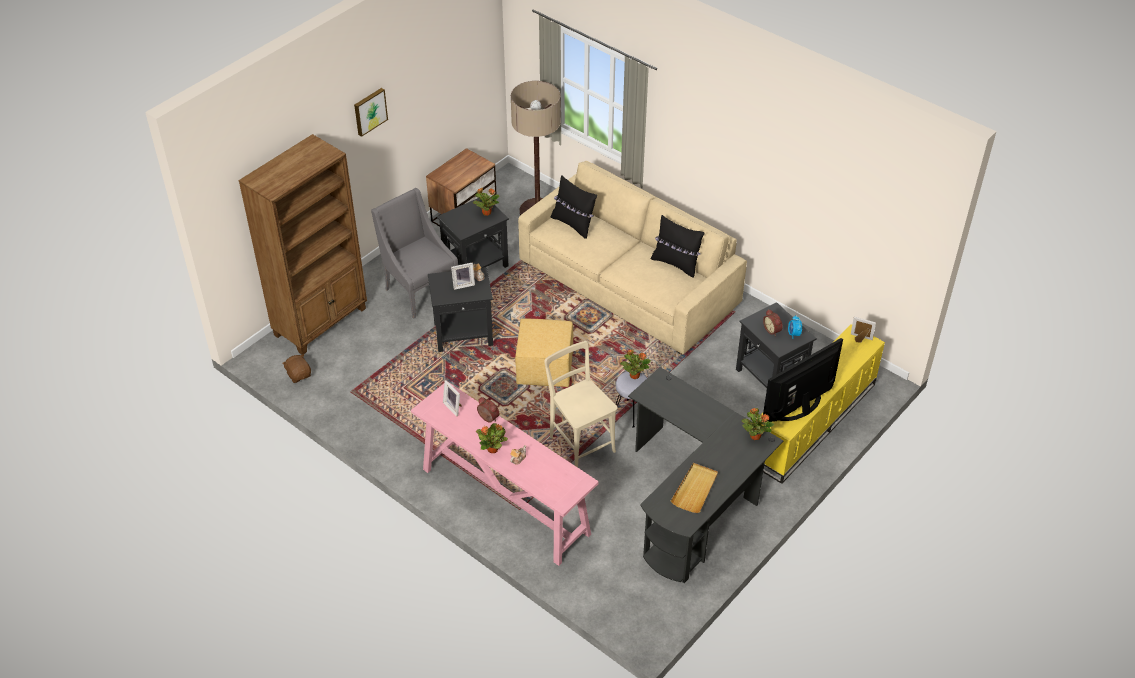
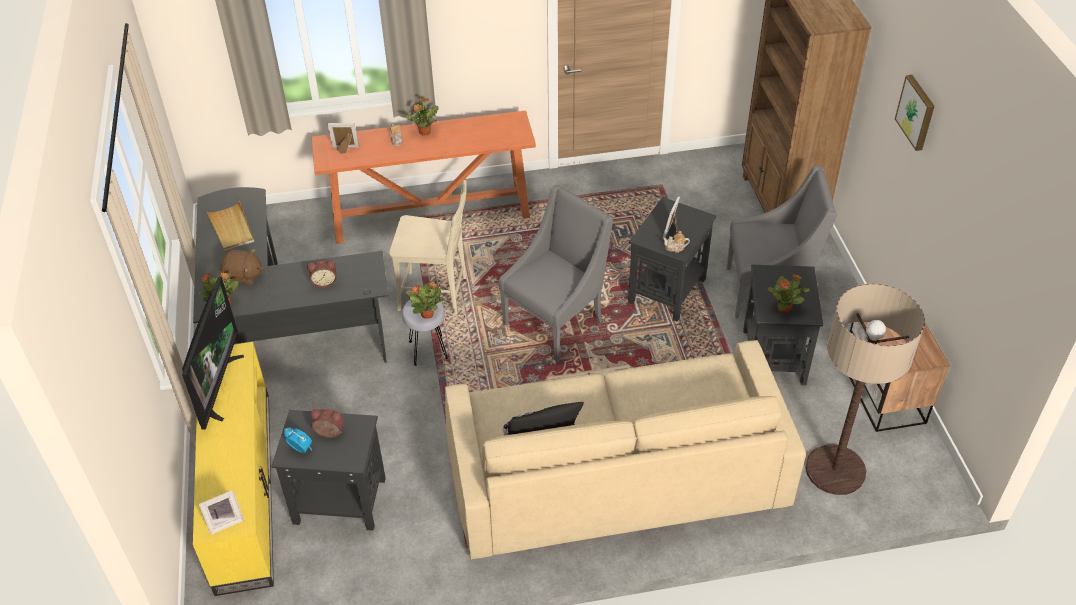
camera: 130 degrees right, 0 degrees up
brown plush toy [282,354,311,383] -> brown plush toy moved to [220,249,263,285]
pink console table [411,382,599,566] -> orange console table [312,111,536,244]
picture frame [443,380,462,416] -> picture frame moved to [328,123,359,154]
alarm clock [477,397,499,423] -> alarm clock moved to [307,260,337,288]
yellow ottoman [515,318,573,387] -> grey armchair [499,185,613,361]
black pillow [550,175,597,239] -> none

